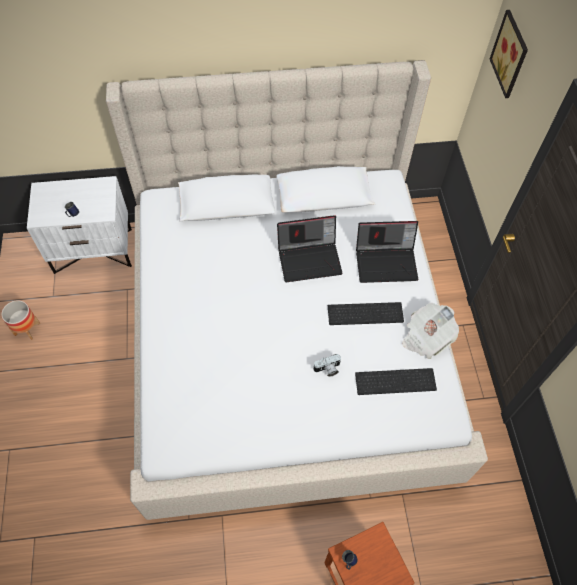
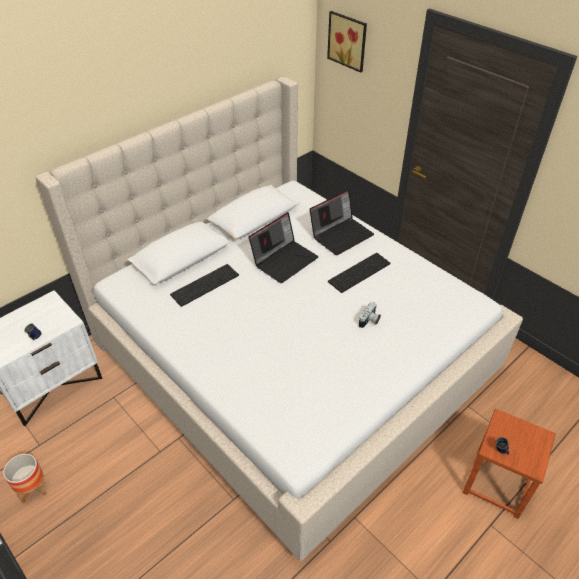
camera: 35 degrees left, 15 degrees down
keyboard [355,368,437,395] -> keyboard moved to [170,264,239,307]
newspaper [402,303,459,359] -> none

